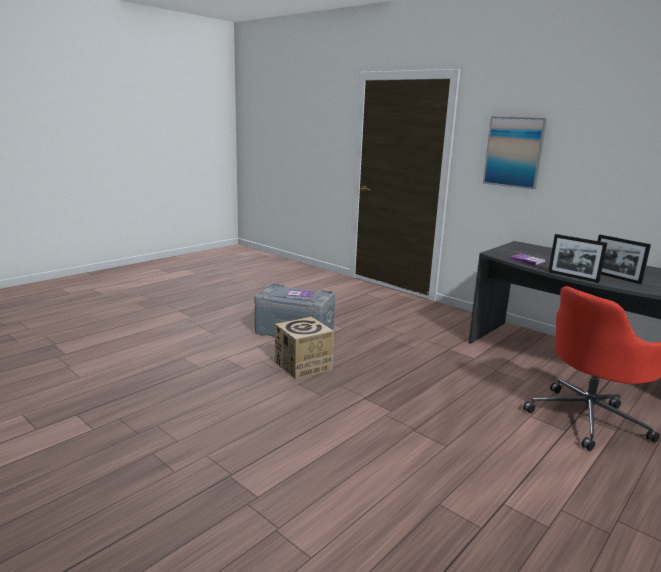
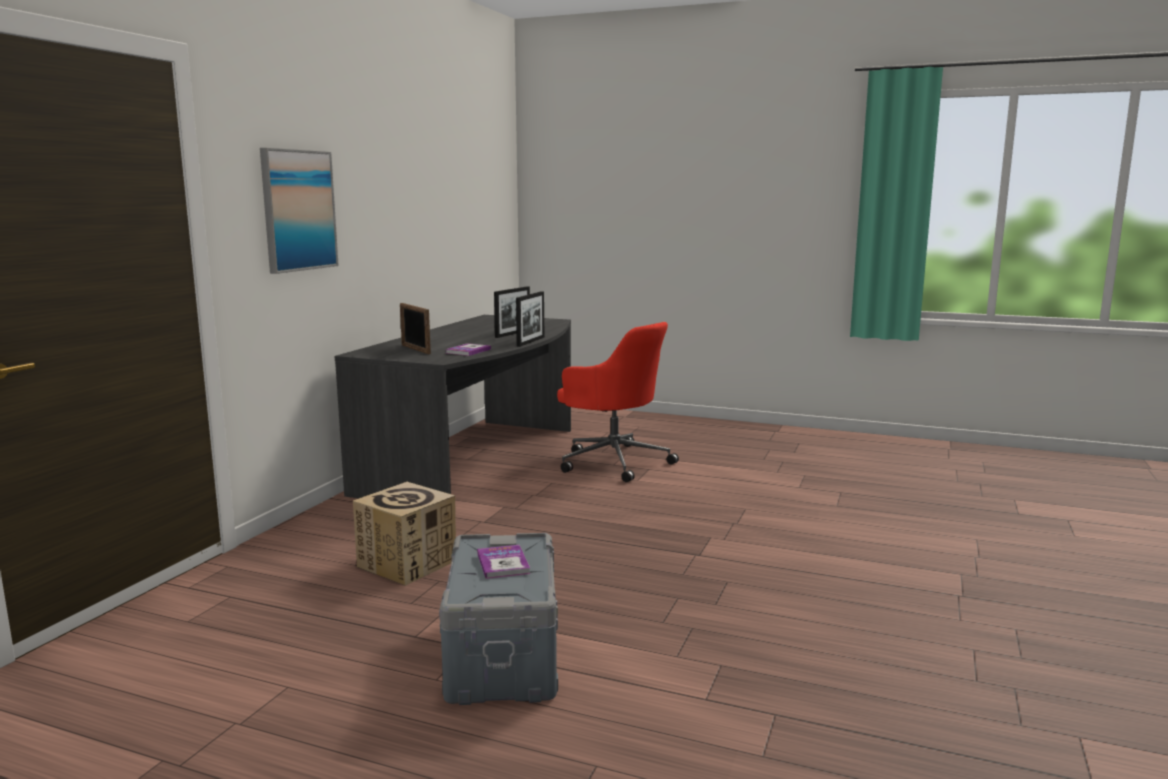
camera: 110 degrees left, 5 degrees down
cardboard box [275,317,334,380] -> cardboard box moved to [353,482,456,586]
none -> picture frame [400,303,431,354]

